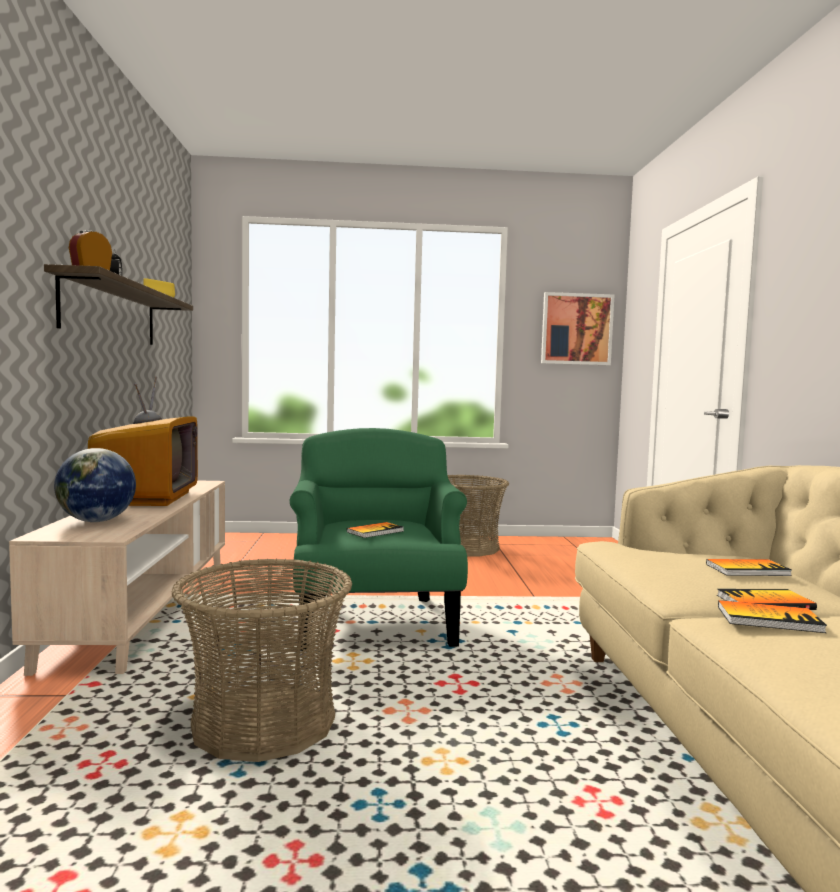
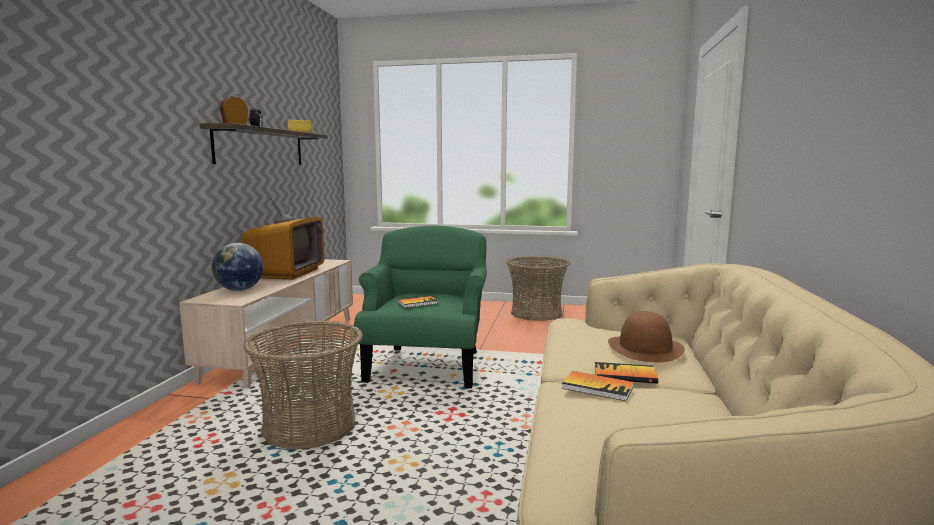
camera: 15 degrees right, 5 degrees up
picture [541,292,614,365] -> none
book [706,559,792,576] -> brown hat [608,311,685,362]

